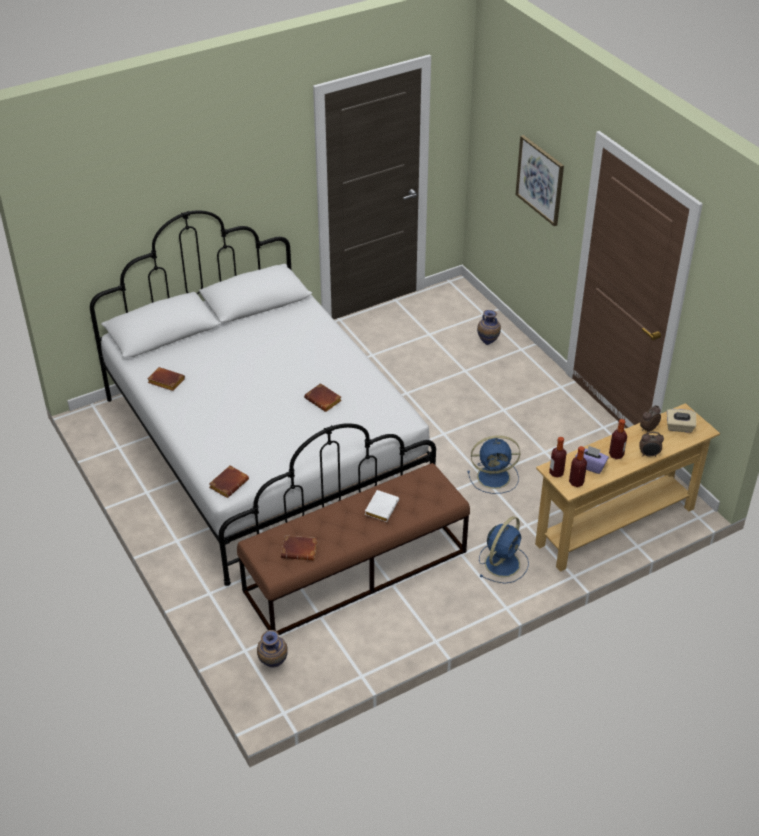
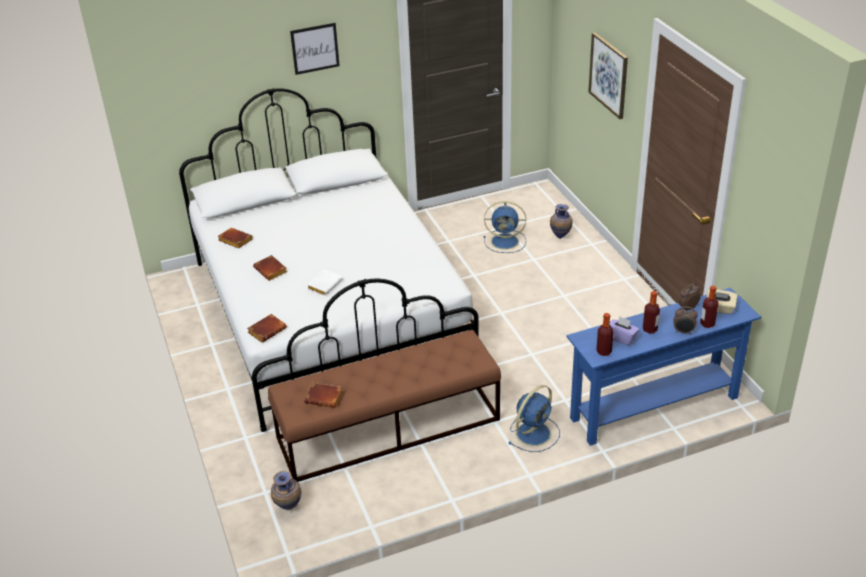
camera: 10 degrees right, 5 degrees down
brown book [304,383,342,412] -> brown book moved to [253,255,287,281]
white book [365,490,399,522] -> white book moved to [307,269,343,296]
blue fan [467,435,520,494] -> blue fan moved to [484,201,526,253]
beige console table [535,403,720,572] -> blue console table [567,288,761,446]
bottle [549,437,567,477] -> bottle moved to [700,286,718,328]
none -> picture [290,23,340,75]

